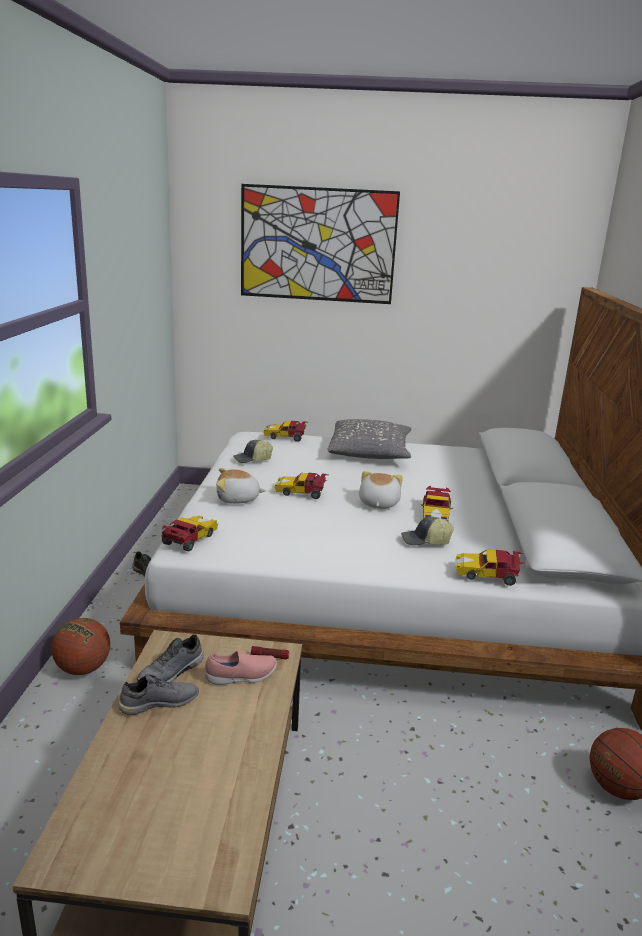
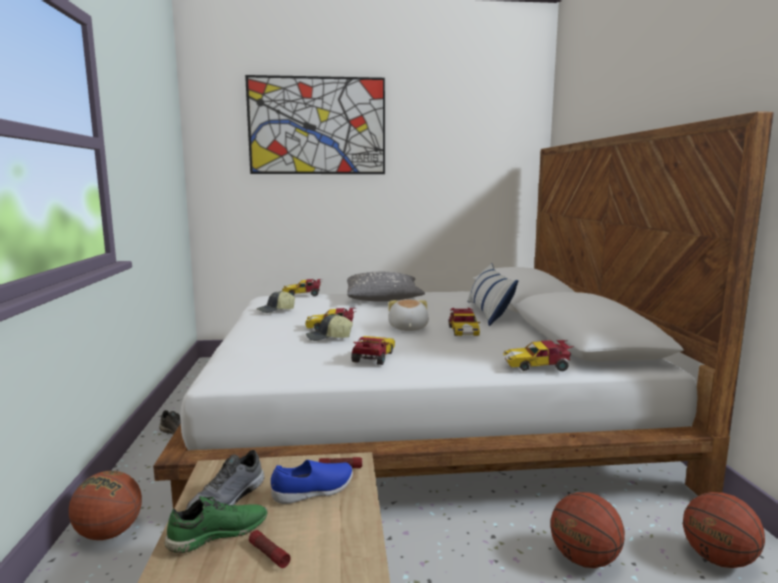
camera: 10 degrees left, 10 degrees down
grey shoe [118,674,199,715] -> green shoe [165,496,268,553]
toy car [162,515,218,551] -> toy car moved to [351,336,395,365]
pink shoe [205,651,277,685] -> blue shoe [271,460,353,504]
plush toy [216,468,266,504] -> none
cap [401,516,454,546] -> cap moved to [306,314,353,341]
none -> flashlight [249,530,291,568]
none -> pillow [467,263,519,326]
none -> basketball [550,492,625,568]

